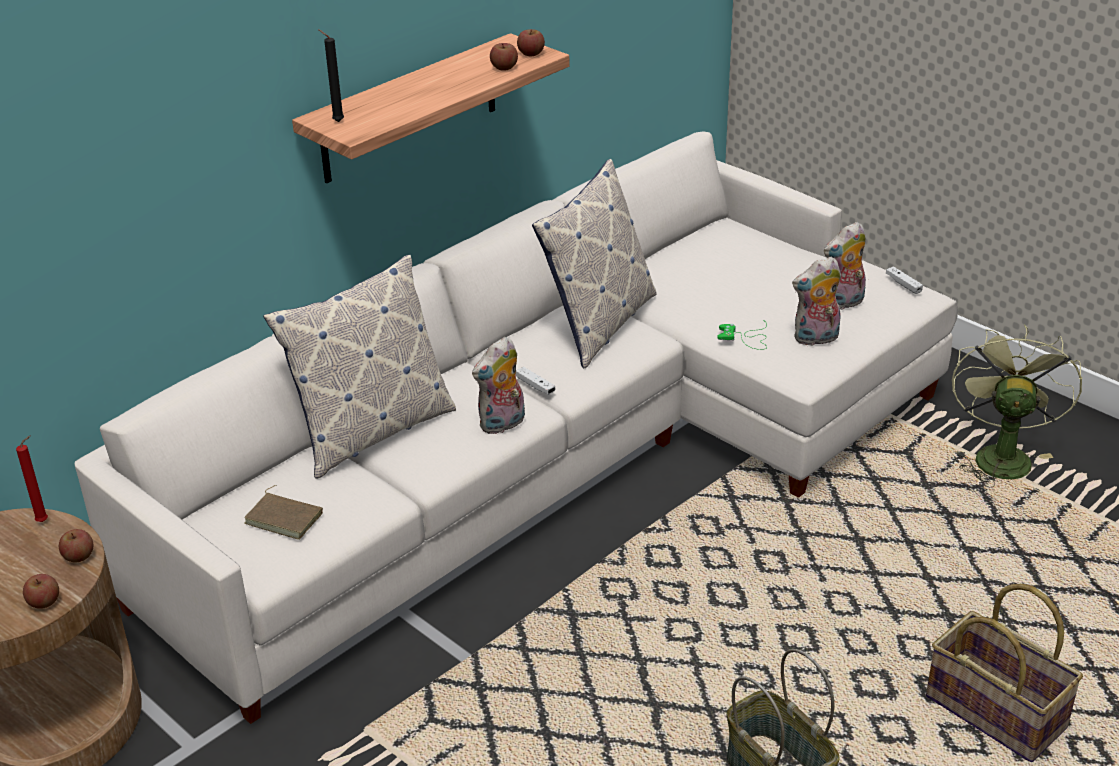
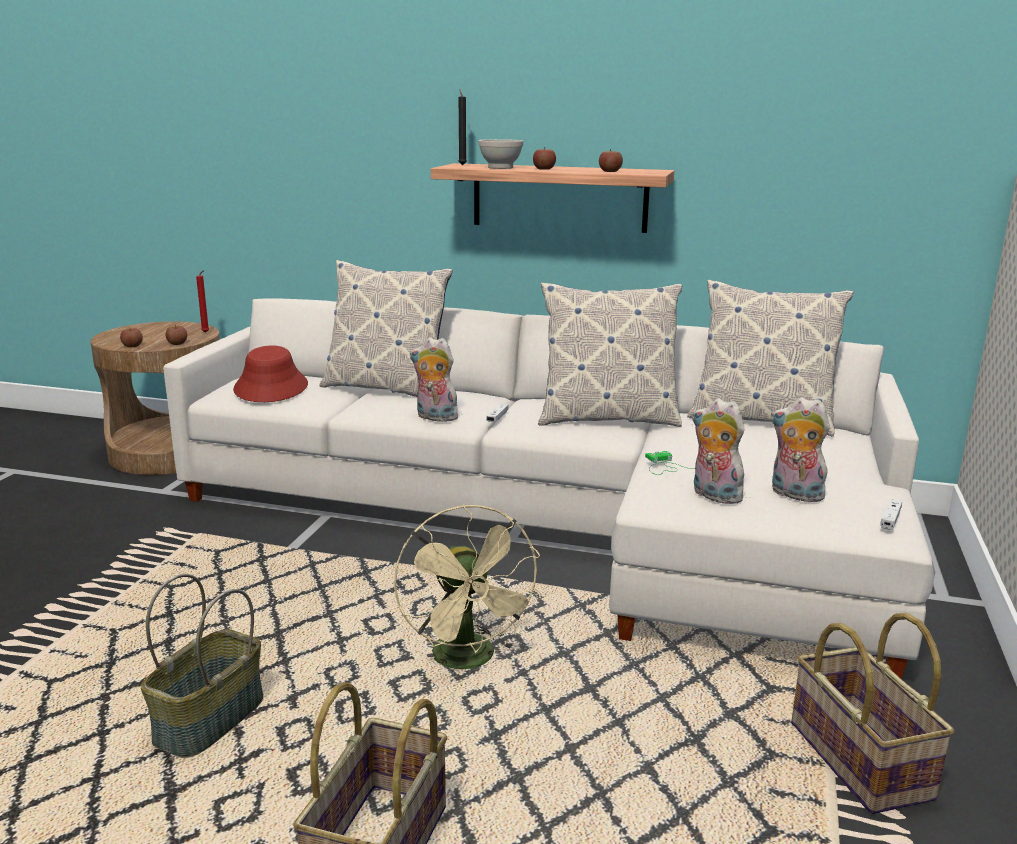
camera: 60 degrees right, 15 degrees down
brown book [244,485,323,540] -> red hat [233,345,308,402]
apple [517,29,545,56] -> apple moved to [533,147,556,170]
green fan [952,324,1082,487] -> basket [791,613,954,814]
none -> beige fan [394,505,541,669]
none -> white bowl [478,139,523,169]
none -> pillow [687,280,854,437]

